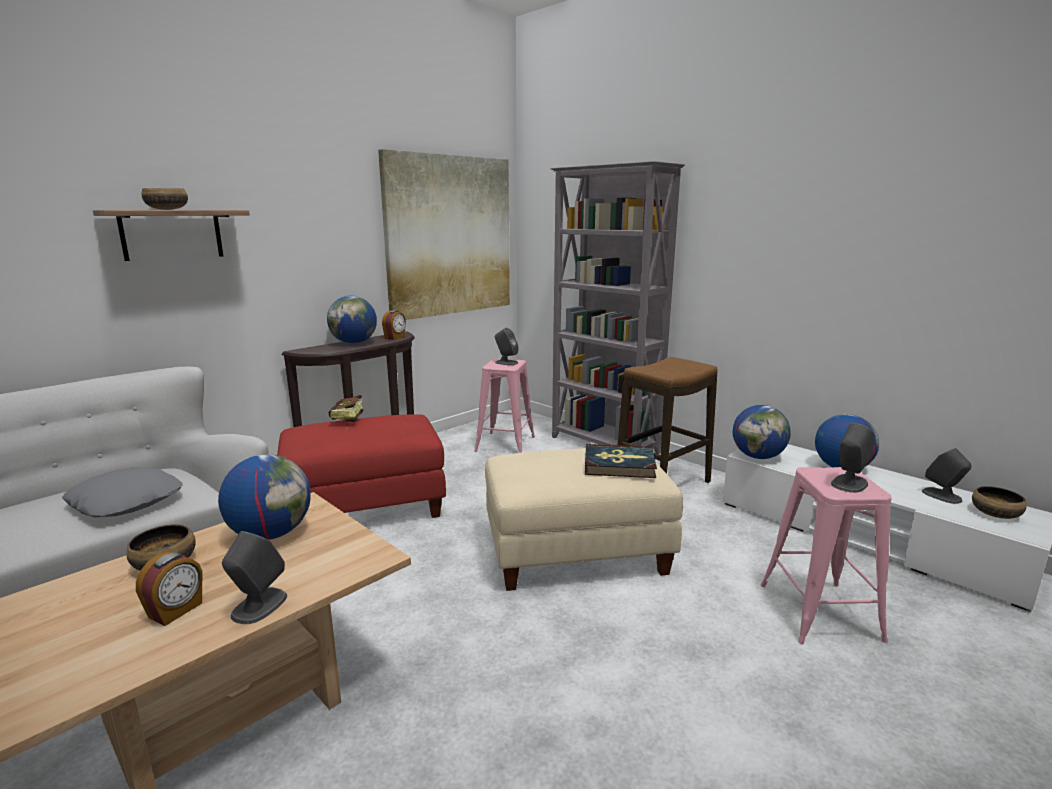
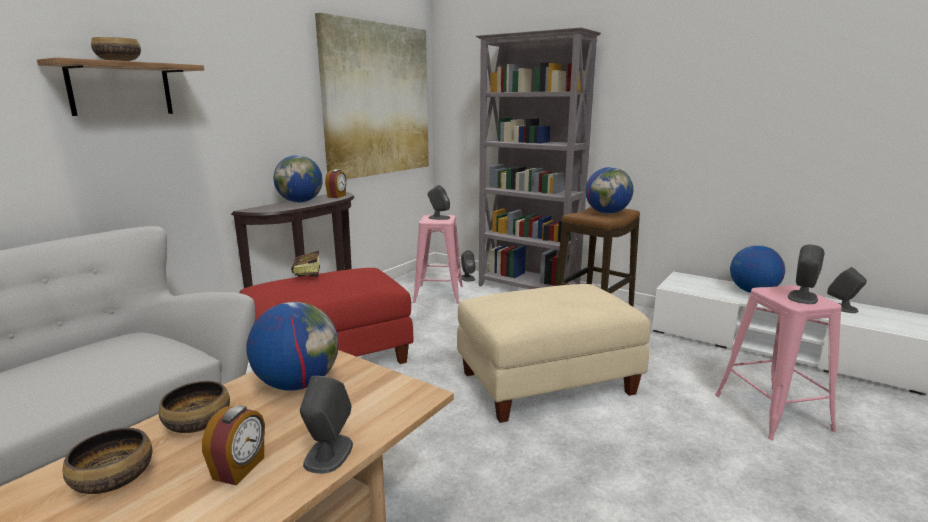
camera: 10 degrees left, 0 degrees up
grey pillow [62,467,183,517] -> none
book [585,444,657,478] -> none
globe [733,405,791,459] -> globe moved to [586,167,633,214]
bowl [972,486,1027,519] -> bowl moved to [63,428,152,494]
none -> grey speaker [461,250,476,282]

